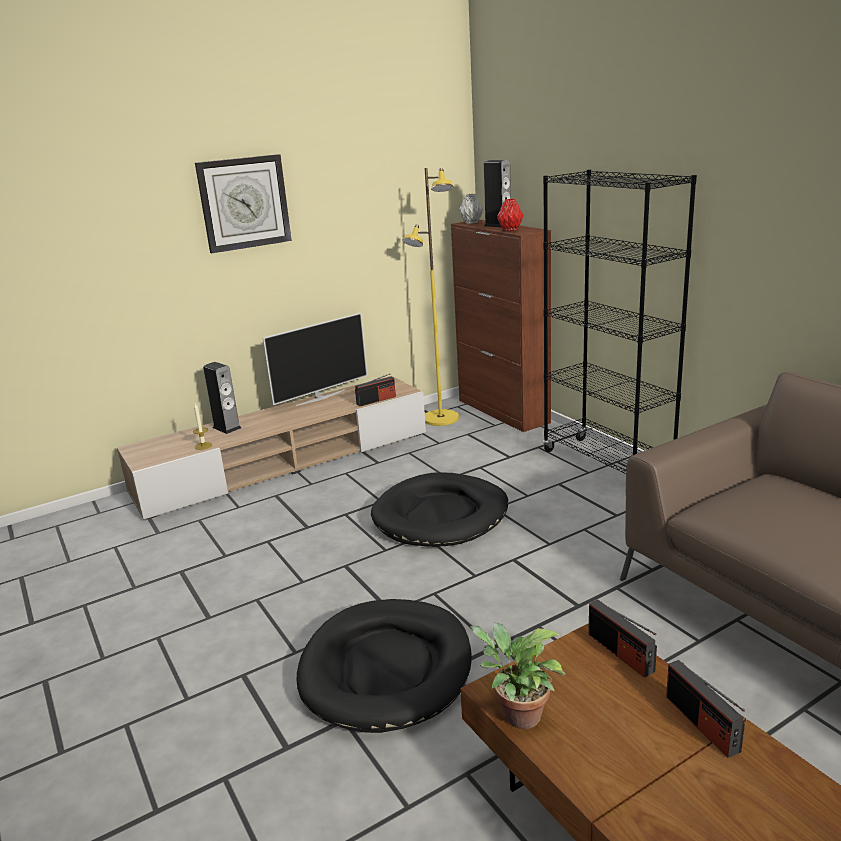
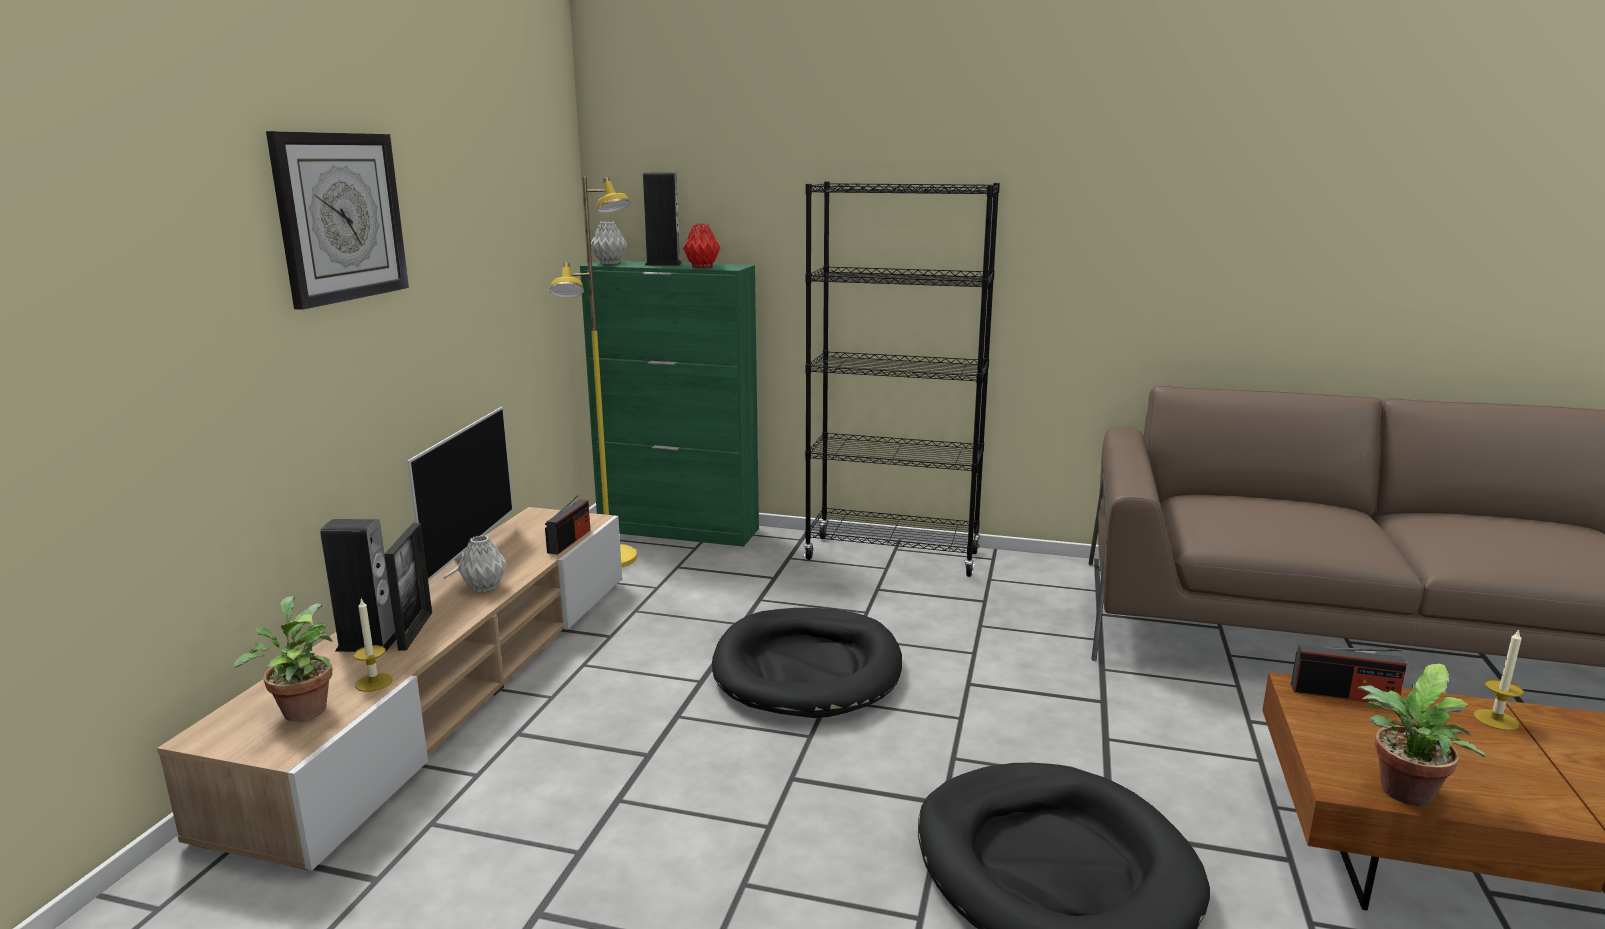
camera: 45 degrees left, 5 degrees down
brown cabinet [451,219,551,432] -> green cabinet [580,261,759,547]
radio [666,660,745,758] -> candle [1474,629,1524,731]
none -> potted plant [234,596,333,722]
none -> picture frame [384,523,432,651]
none -> grey vase [457,535,507,592]

